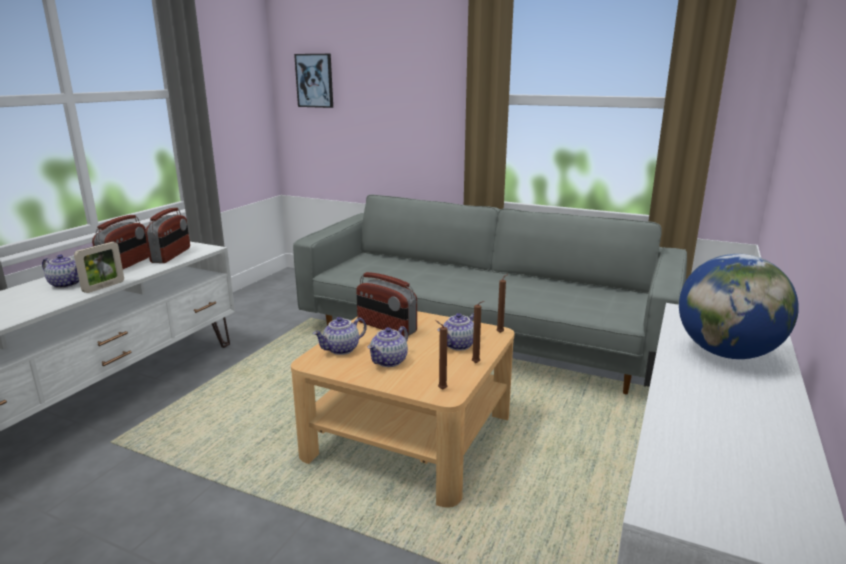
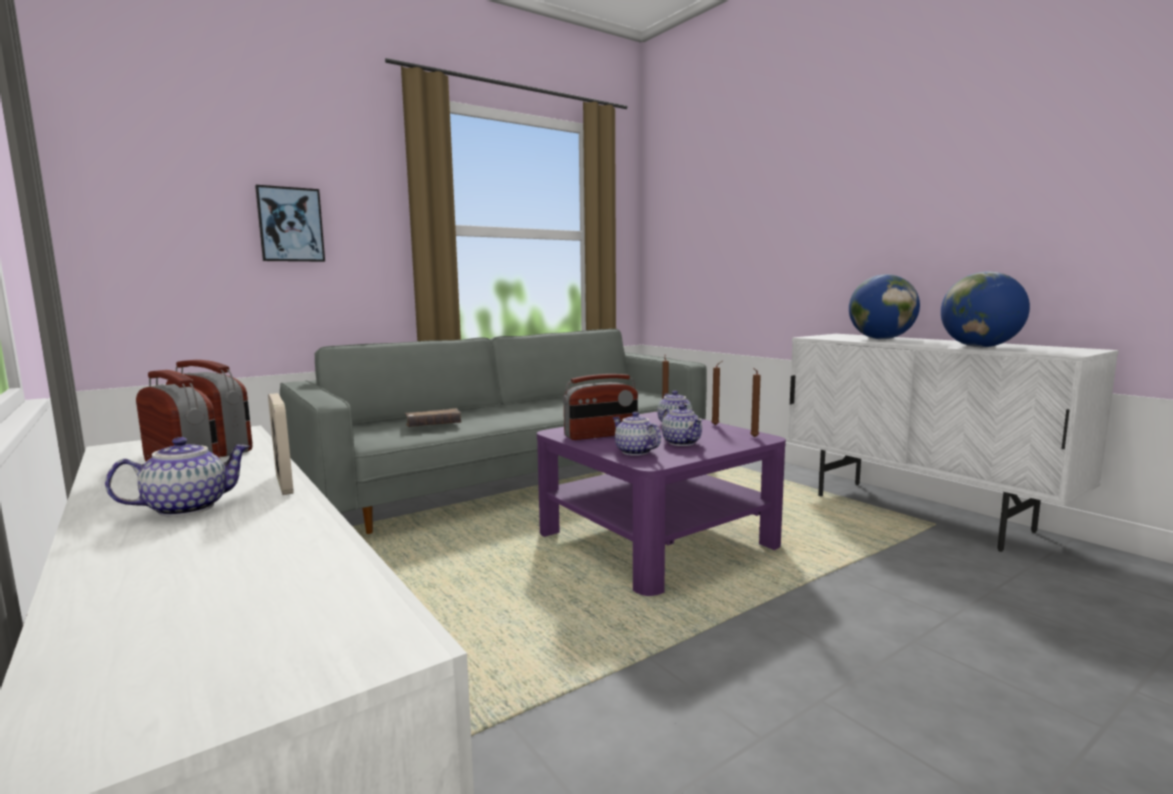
camera: 60 degrees left, 10 degrees down
beige coffee table [291,311,514,508] -> purple coffee table [537,412,786,596]
picture [294,54,333,108] -> picture moved to [255,185,325,262]
teapot [313,317,367,355] -> teapot turned 150 degrees clockwise [612,412,661,456]
none -> brown book [405,408,462,427]
none -> globe [941,272,1030,347]

